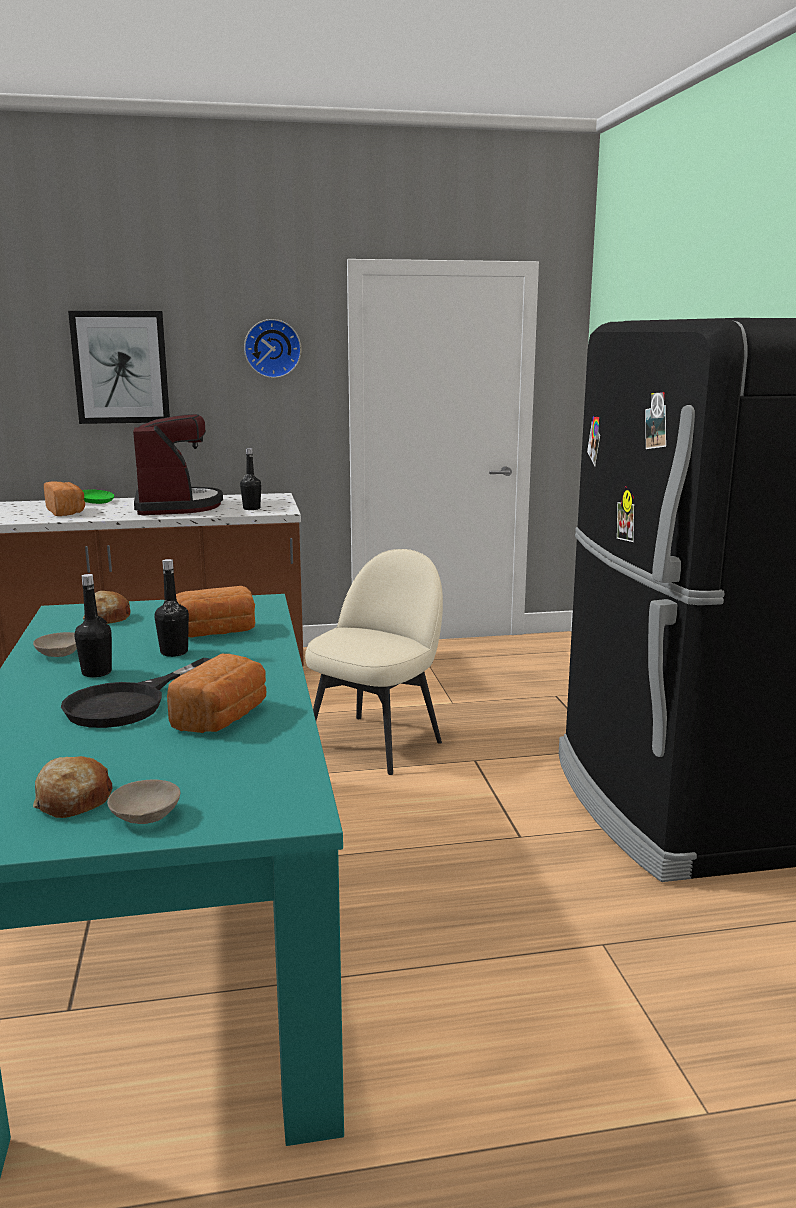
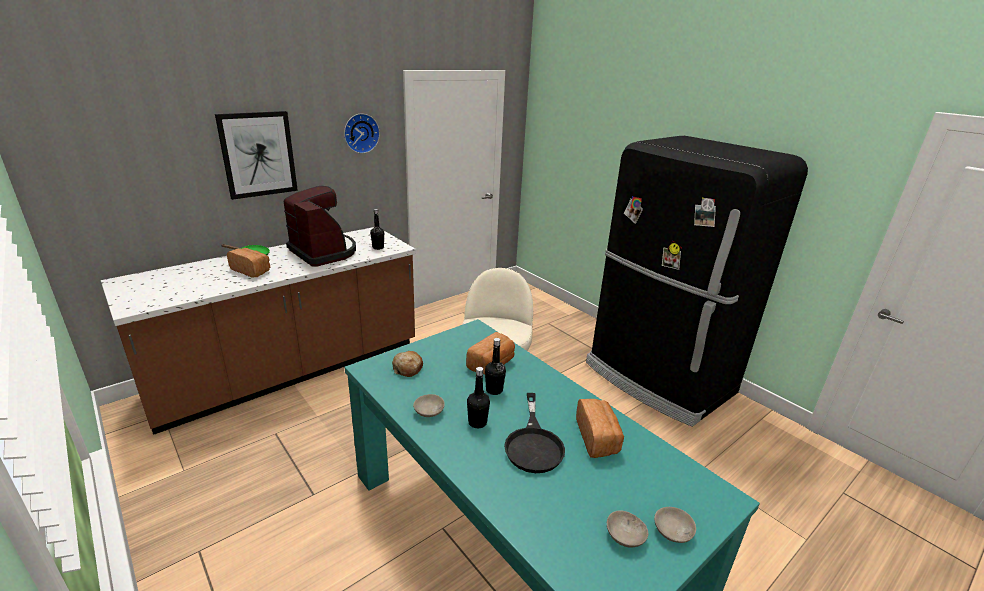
camera: 30 degrees left, 10 degrees up
bread [33,756,112,818] -> beige bowl [607,510,648,547]

